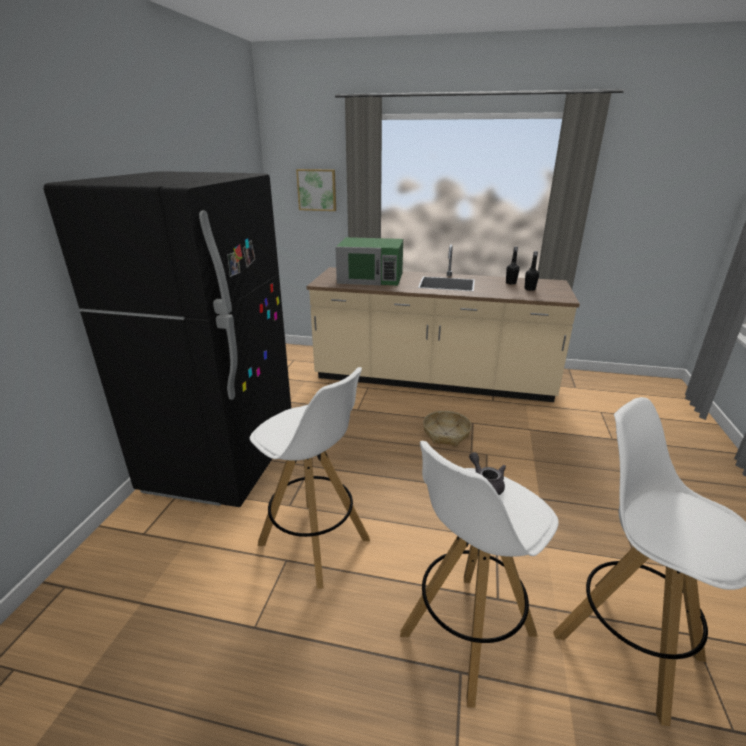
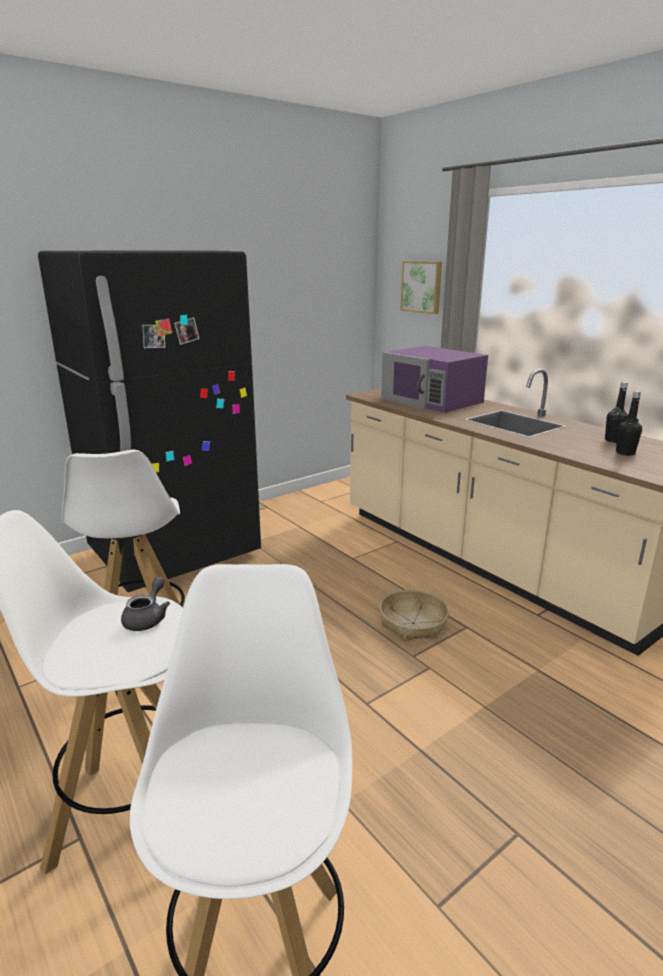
camera: 40 degrees right, 5 degrees down
green microwave [335,237,403,285] -> purple microwave [381,346,488,413]

